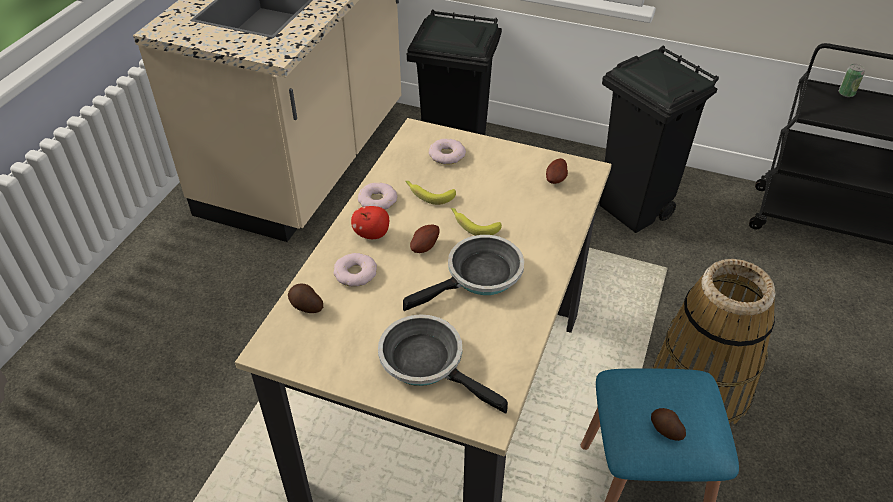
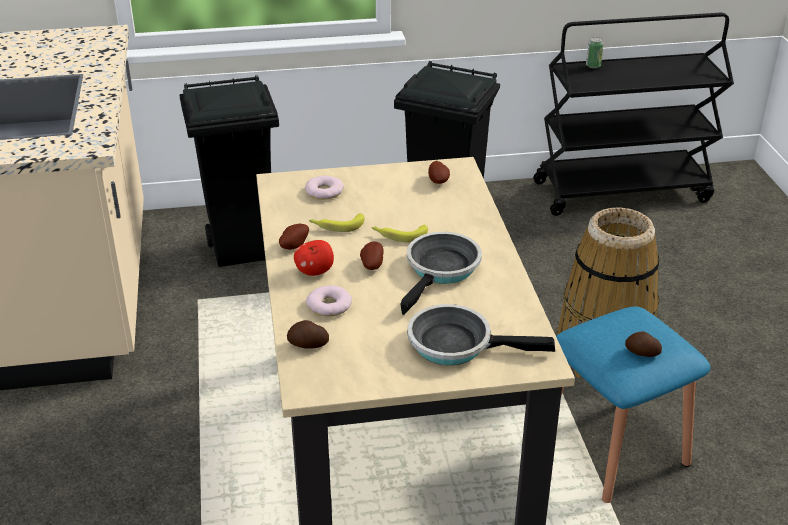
camera: 30 degrees left, 10 degrees down
donut [358,182,397,210] -> potato [279,224,309,250]

